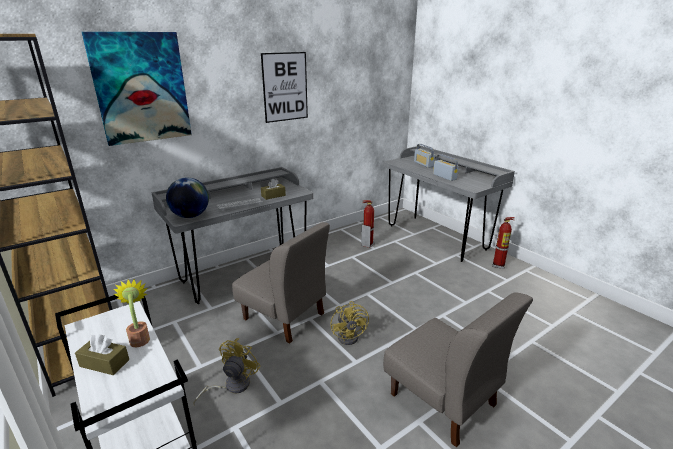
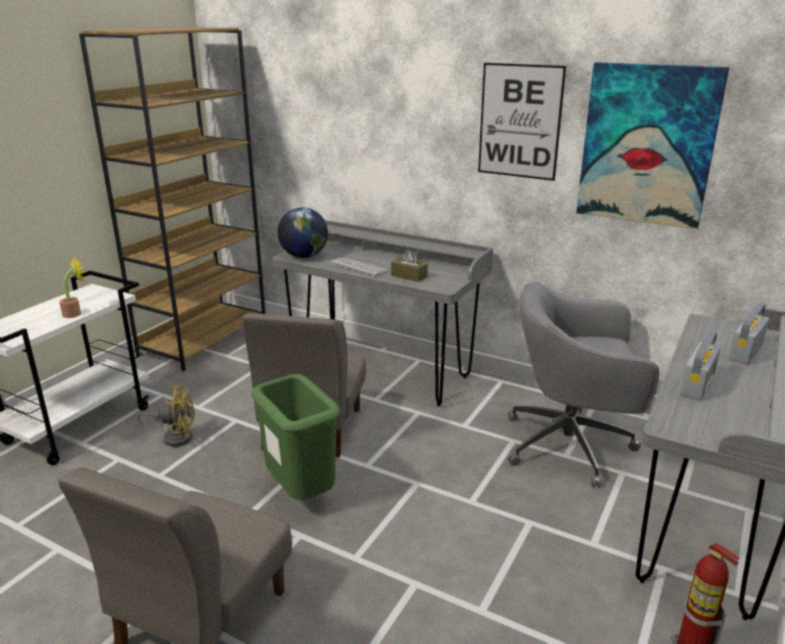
camera: 65 degrees right, 0 degrees up
brown tissue box [75,334,129,375] -> none
picture [82,32,192,146] -> picture moved to [576,62,730,230]
yellow fan [330,301,369,345] -> green trash can [251,374,340,500]
fire extinguisher [361,200,375,248] -> grey office chair [508,282,660,488]

